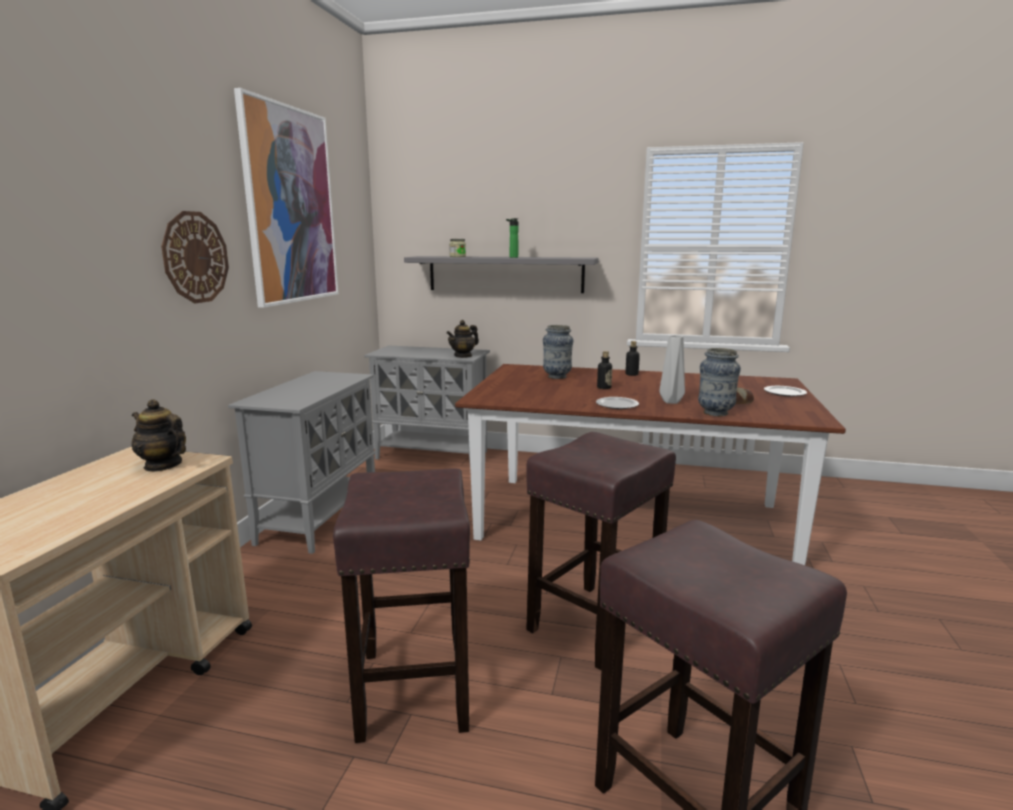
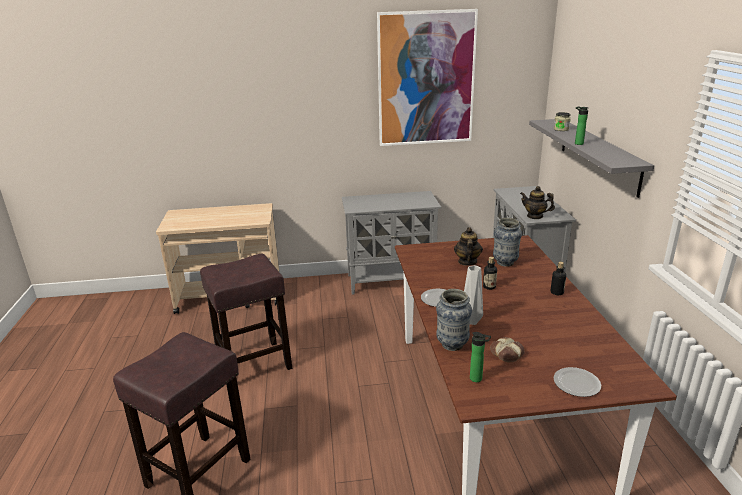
camera: 70 degrees right, 10 degrees up
teapot [132,399,186,472] -> teapot moved to [454,227,483,266]
wall clock [161,211,229,303] -> none
brown stool [526,432,676,671] -> none
none -> bottle [470,332,491,382]

